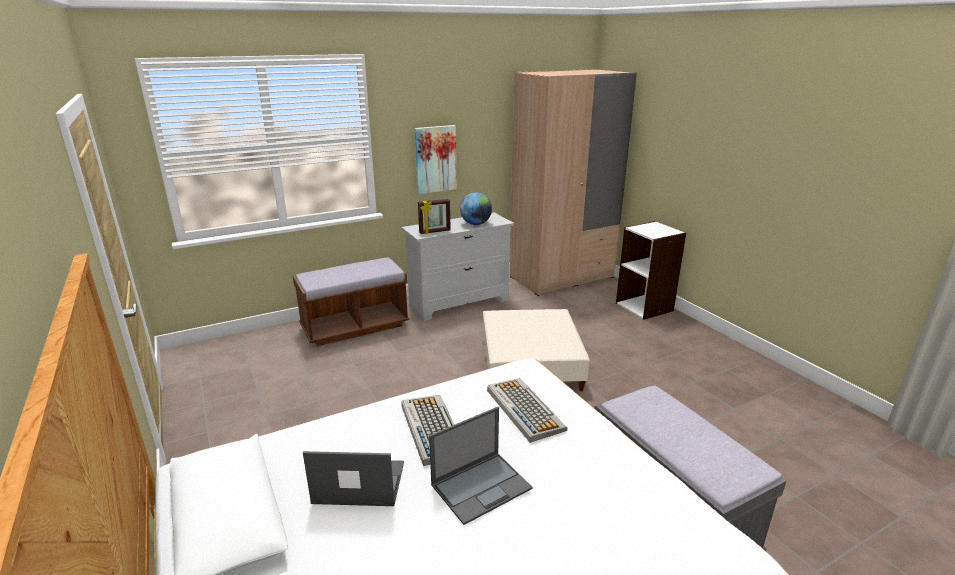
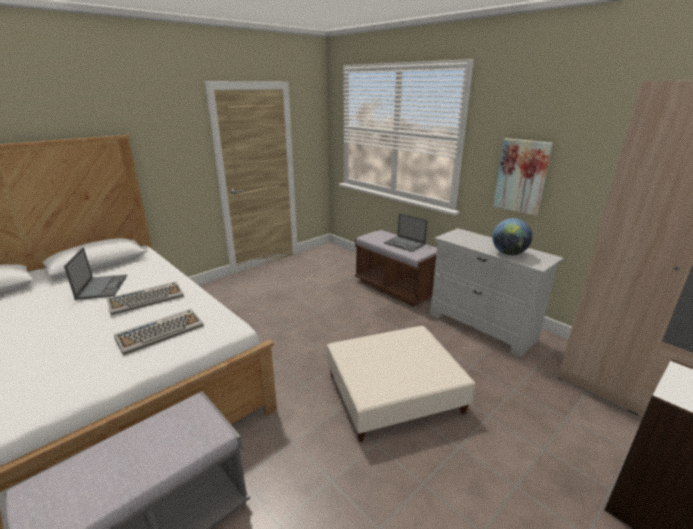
camera: 75 degrees right, 0 degrees up
picture frame [418,199,451,234] -> none
laptop [429,407,533,525] -> laptop moved to [384,213,428,252]

